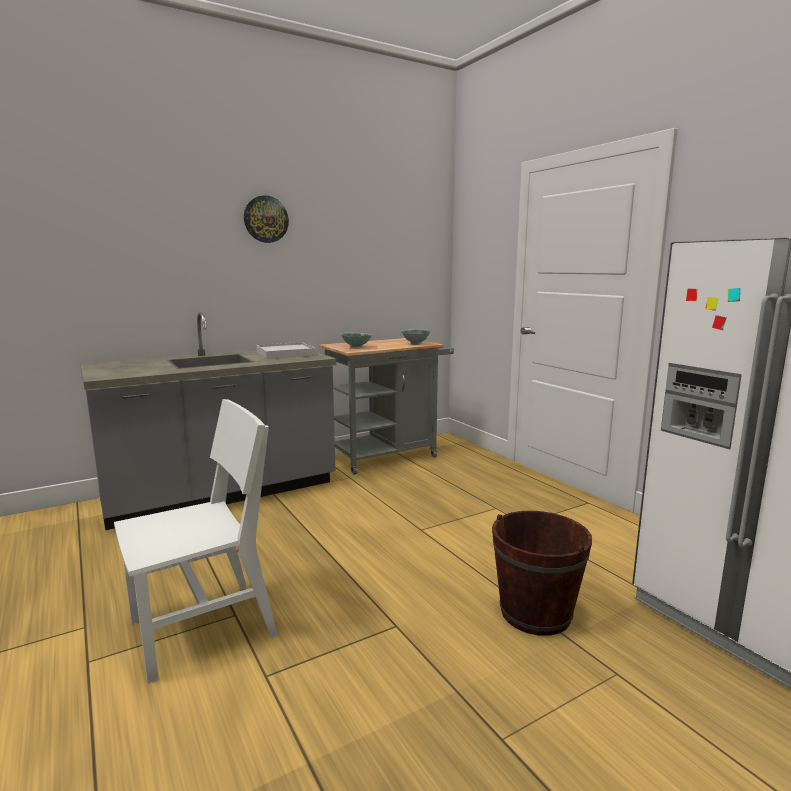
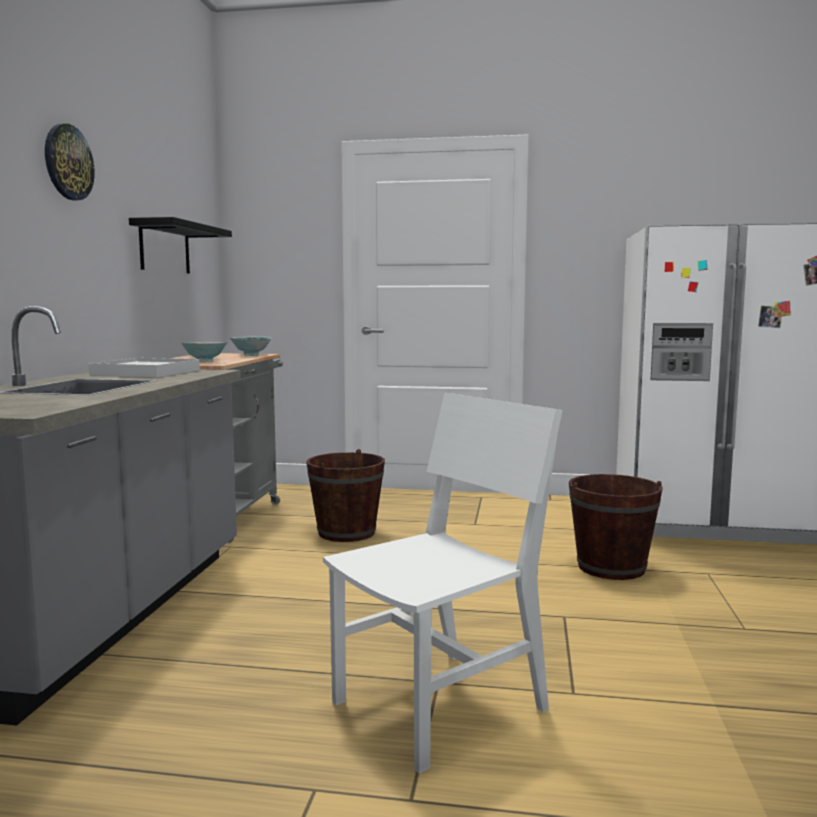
camera: 50 degrees left, 5 degrees down
white chair [114,399,278,684] -> white chair turned 45 degrees clockwise [323,393,563,774]
none -> black shelf [129,217,232,273]
none -> brown bucket [306,449,385,542]

